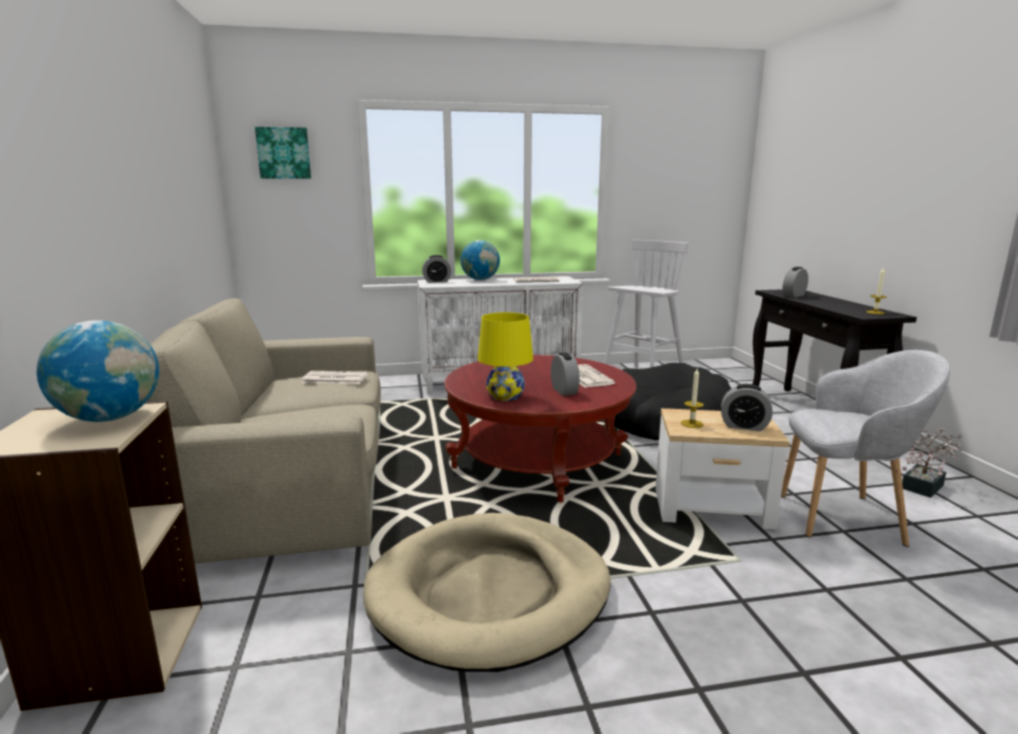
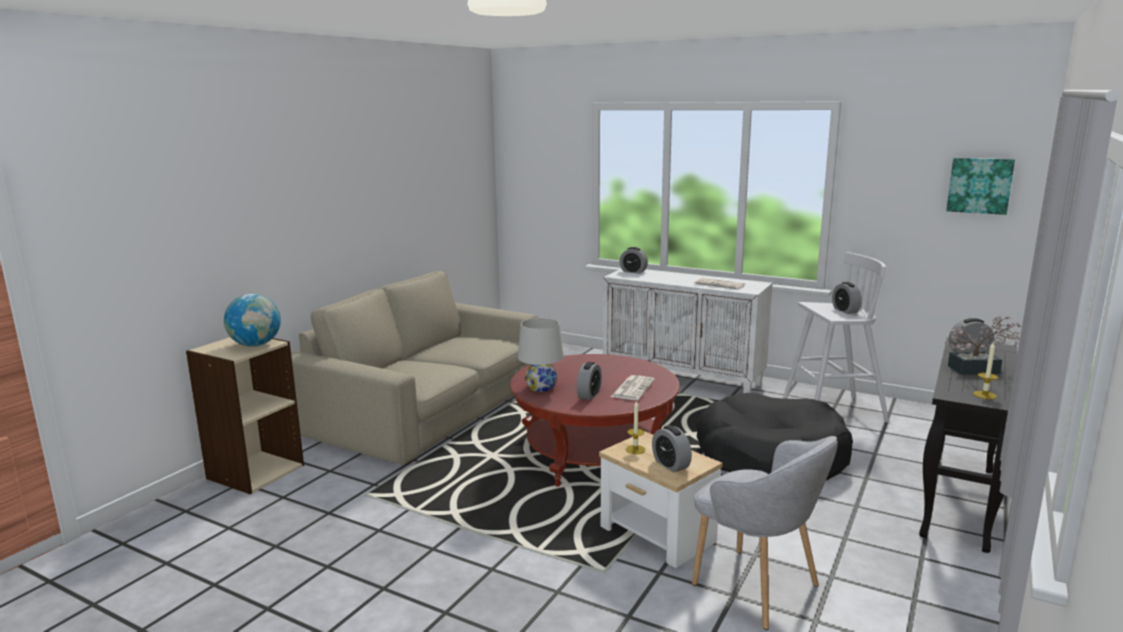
camera: 40 degrees right, 0 degrees up
picture [255,127,311,179] -> picture moved to [946,158,1015,215]
newspaper [301,371,369,384] -> none
beige dog bed [363,513,611,672] -> none
globe [461,240,500,280] -> none
yellow table lamp [478,312,533,401] -> white table lamp [518,318,564,392]
potted plant [902,428,963,498] -> potted plant moved to [945,316,1021,375]
none -> alarm clock [832,282,862,314]

